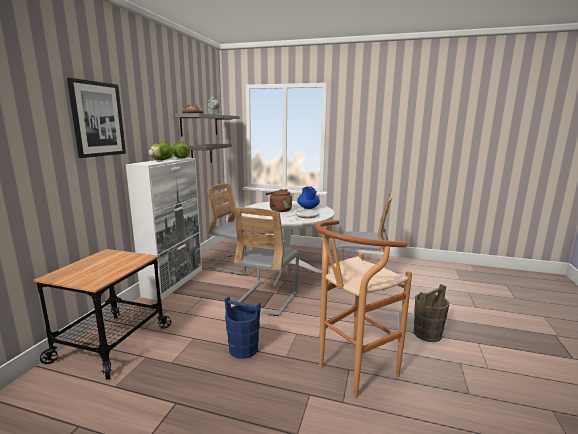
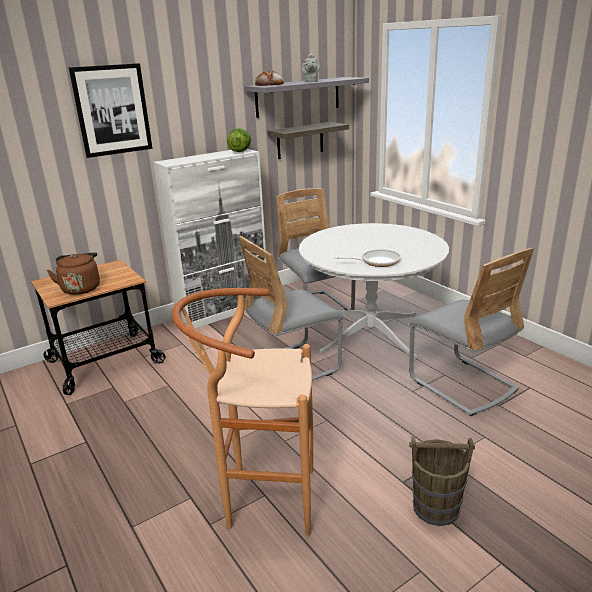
camera: 40 degrees right, 10 degrees up
lettuce [149,142,173,160] -> none
blue bucket [224,296,261,359] -> none
brown kettle [265,189,292,212] -> brown kettle moved to [47,252,100,295]
blue teapot [297,186,320,209] -> none

